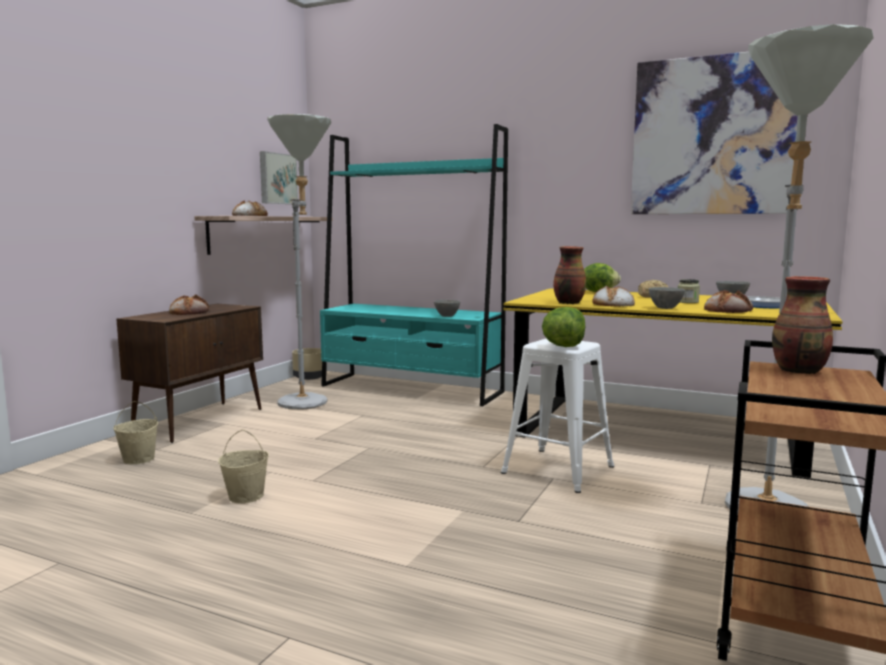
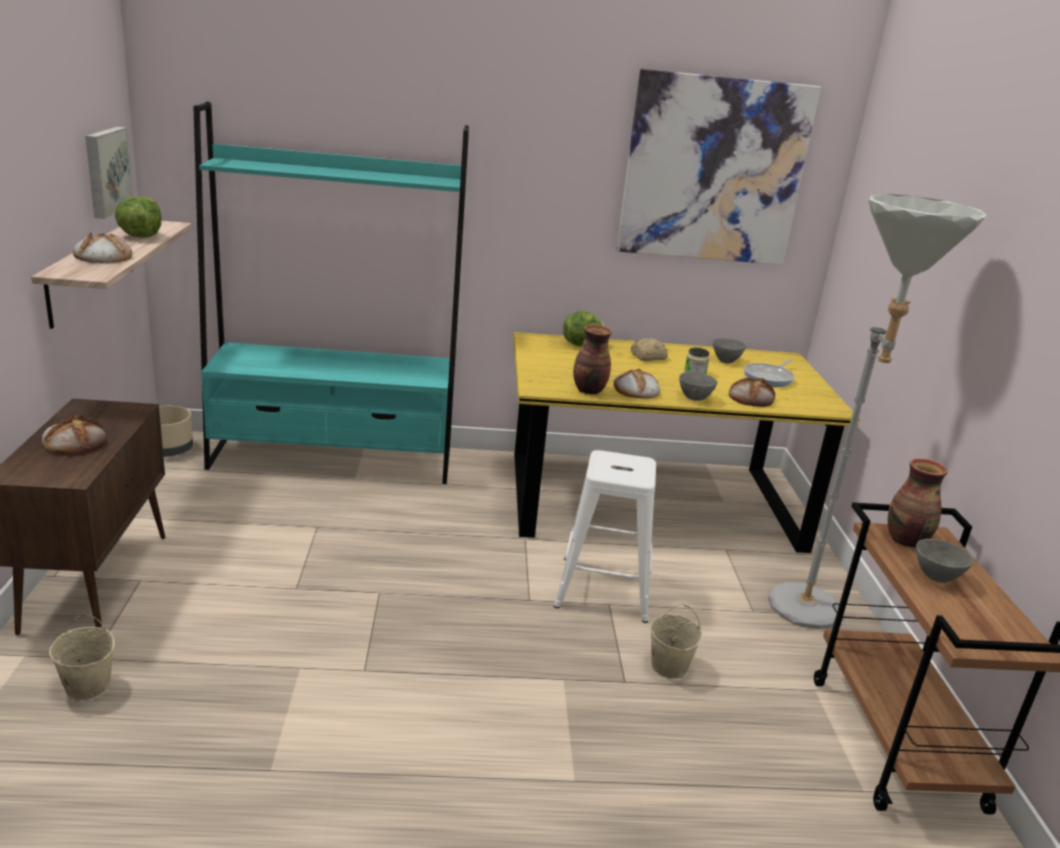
camera: 30 degrees left, 15 degrees up
beige bucket [218,429,269,504] -> beige bucket moved to [650,604,702,679]
grey floor lamp [267,114,331,410] -> none
grey bowl [434,300,460,317] -> grey bowl moved to [916,539,974,583]
lettuce [542,307,585,347] -> lettuce moved to [115,197,161,238]

